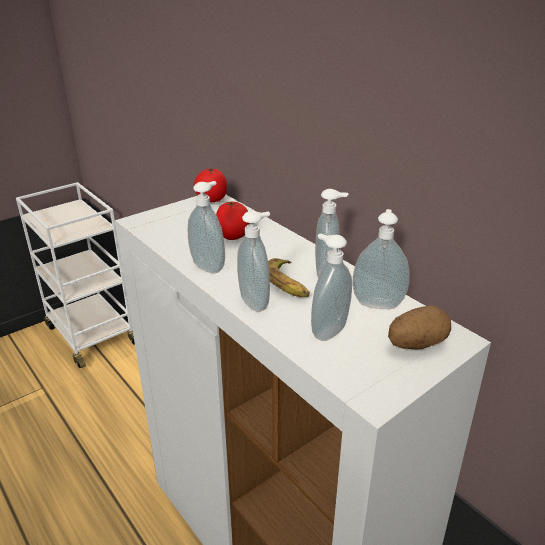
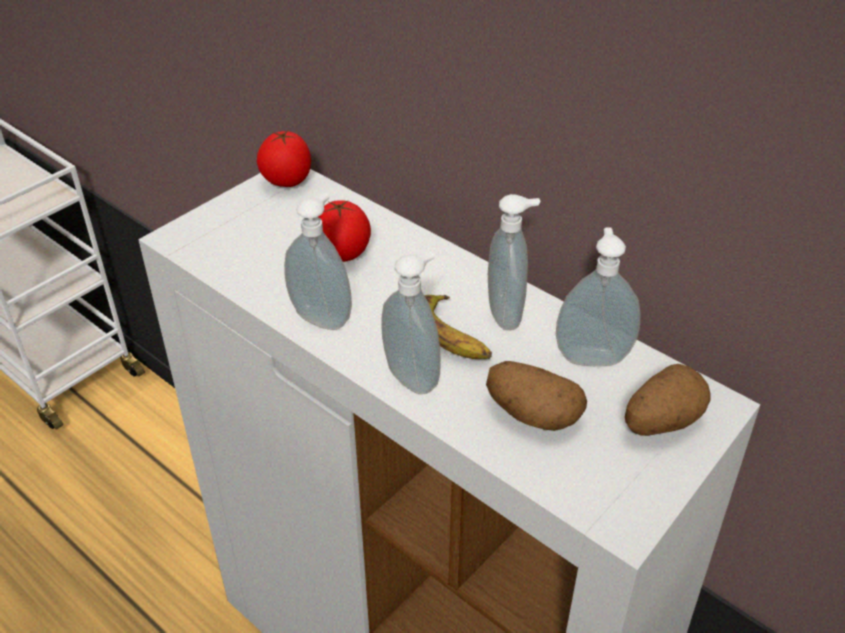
camera: 10 degrees left, 10 degrees up
soap dispenser [311,233,352,341] -> potato [486,361,587,431]

